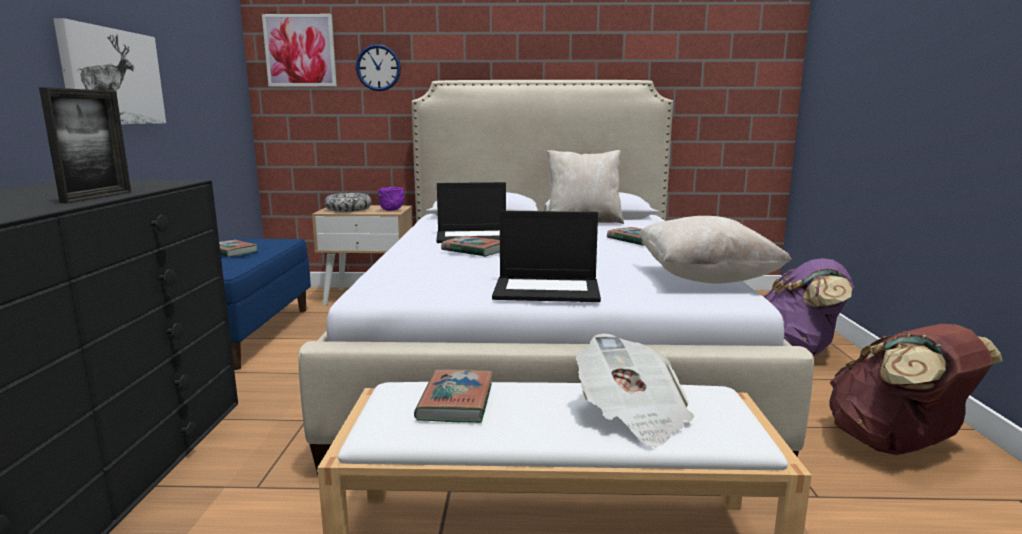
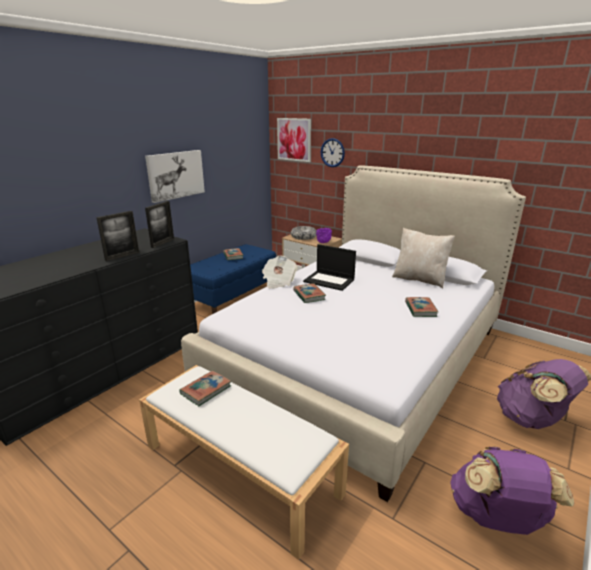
camera: 35 degrees right, 10 degrees up
laptop [492,211,601,302] -> none
newspaper [576,334,694,447] -> newspaper moved to [262,256,297,289]
beige pillow [639,216,792,284] -> none
brown backpack [829,324,1003,455] -> purple backpack [450,446,574,535]
none -> picture frame [145,201,174,248]

